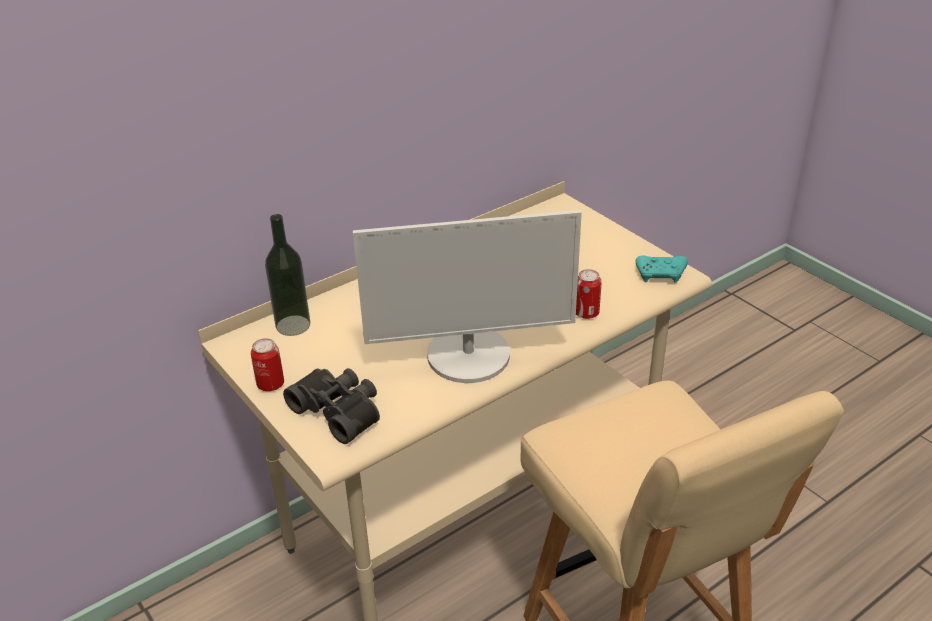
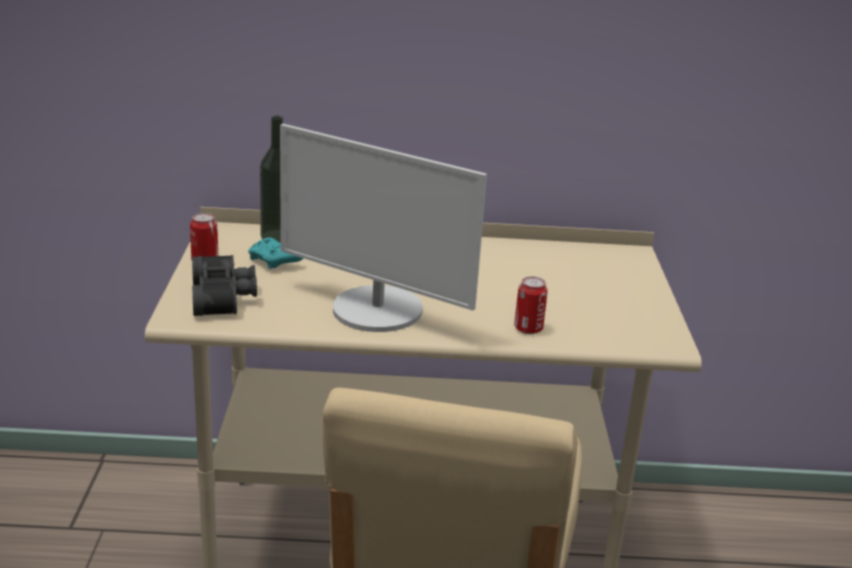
camera: 35 degrees right, 10 degrees down
turquoise game controller [636,256,688,283] -> turquoise game controller moved to [248,237,303,269]

